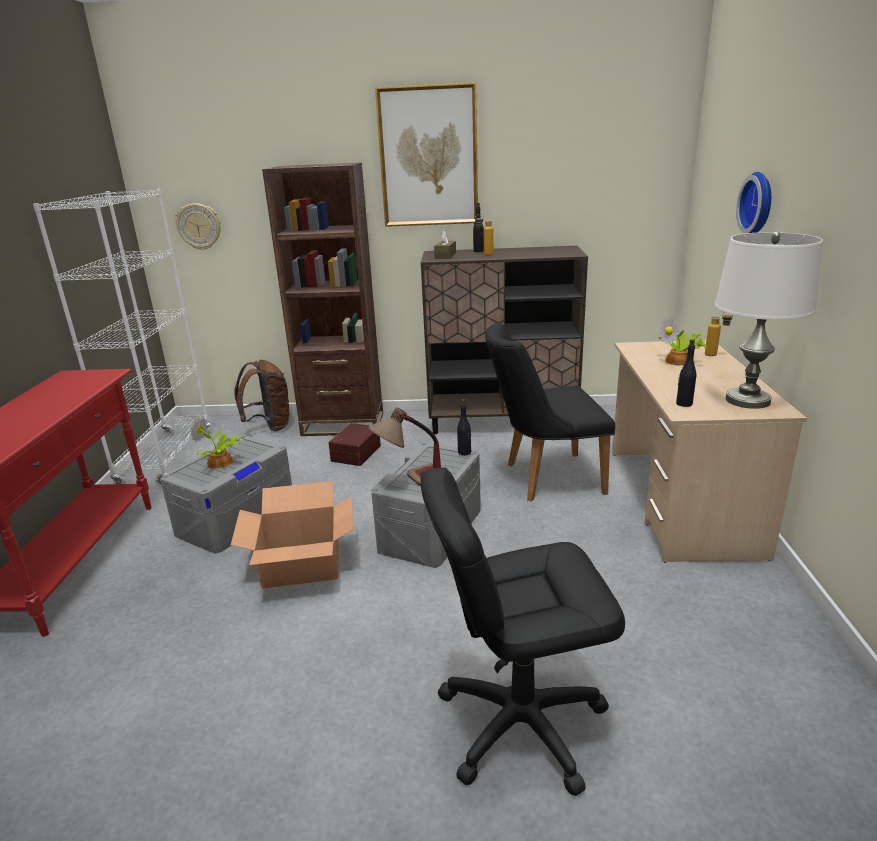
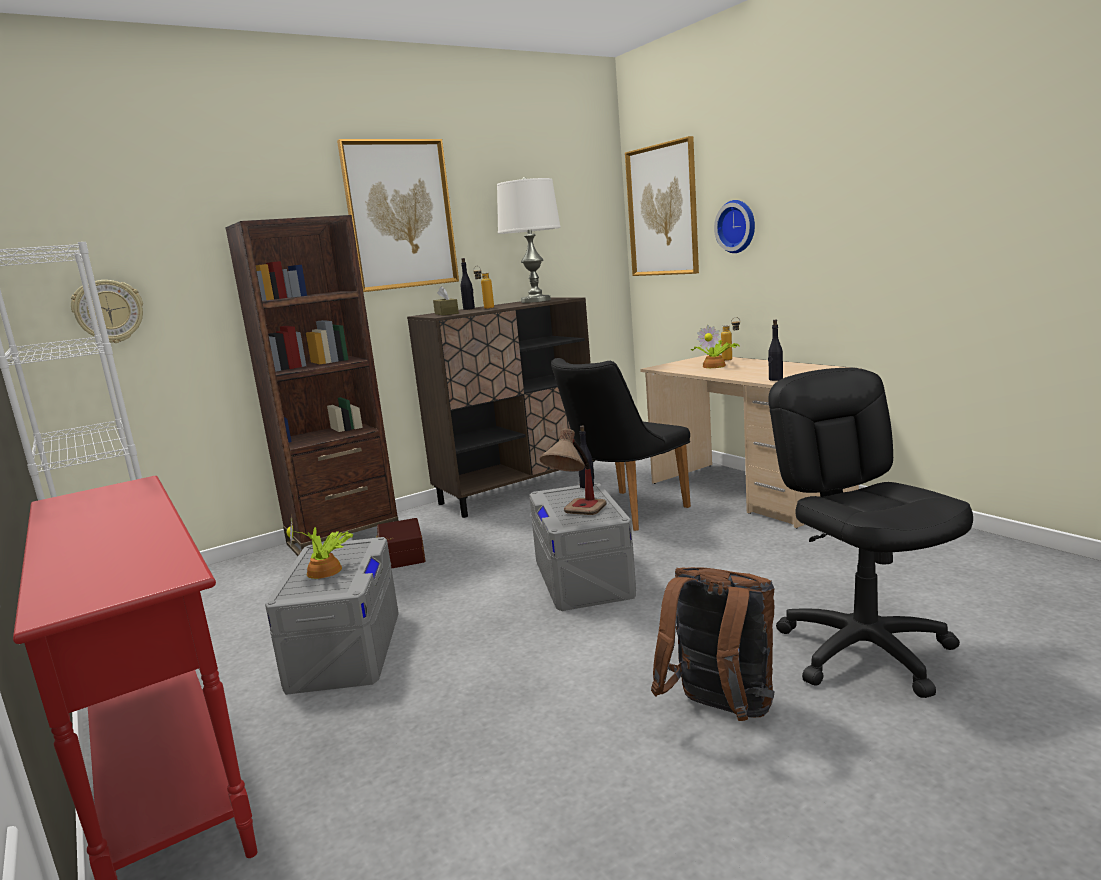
camera: 35 degrees left, 10 degrees down
cardboard box [231,481,353,589] -> none
brown backpack [234,360,291,431] -> brown backpack moved to [651,567,775,721]
black office chair [421,467,625,796] -> black office chair turned 120 degrees clockwise [768,368,973,698]
white table lamp [715,232,823,409] -> white table lamp moved to [497,177,561,303]
none -> picture [625,136,699,276]

